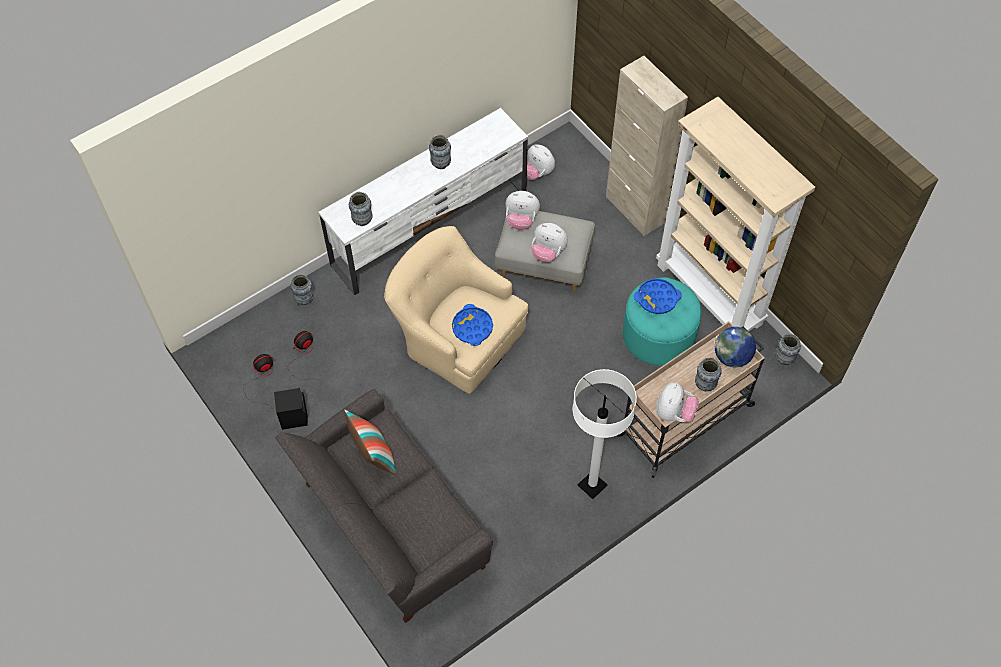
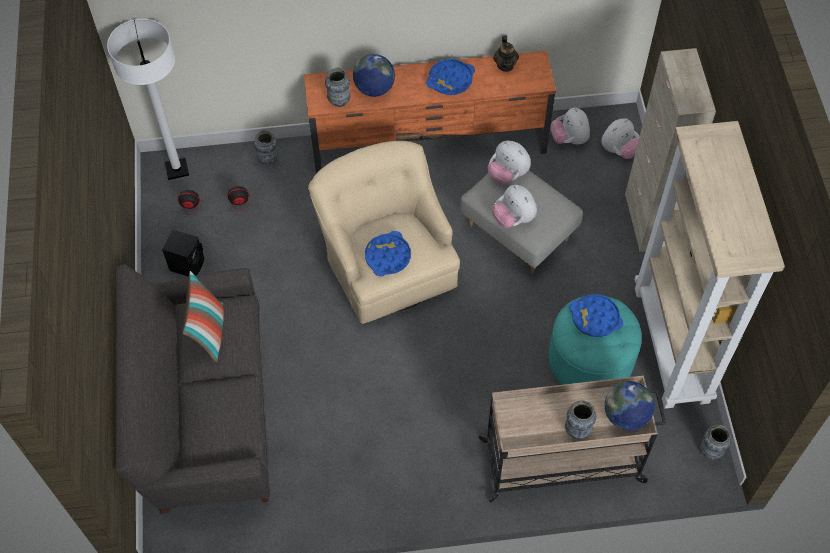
camera: 30 degrees right, 0 degrees up
white tv stand [318,108,528,295] -> orange tv stand [304,51,556,173]
vase [429,135,451,169] -> blue tray [426,59,475,95]
white floor lamp [572,369,637,499] -> white floor lamp moved to [107,19,189,180]
plush toy [656,382,699,422] -> plush toy moved to [601,118,640,159]
none -> globe [353,54,395,97]
none -> teapot [493,36,519,72]

